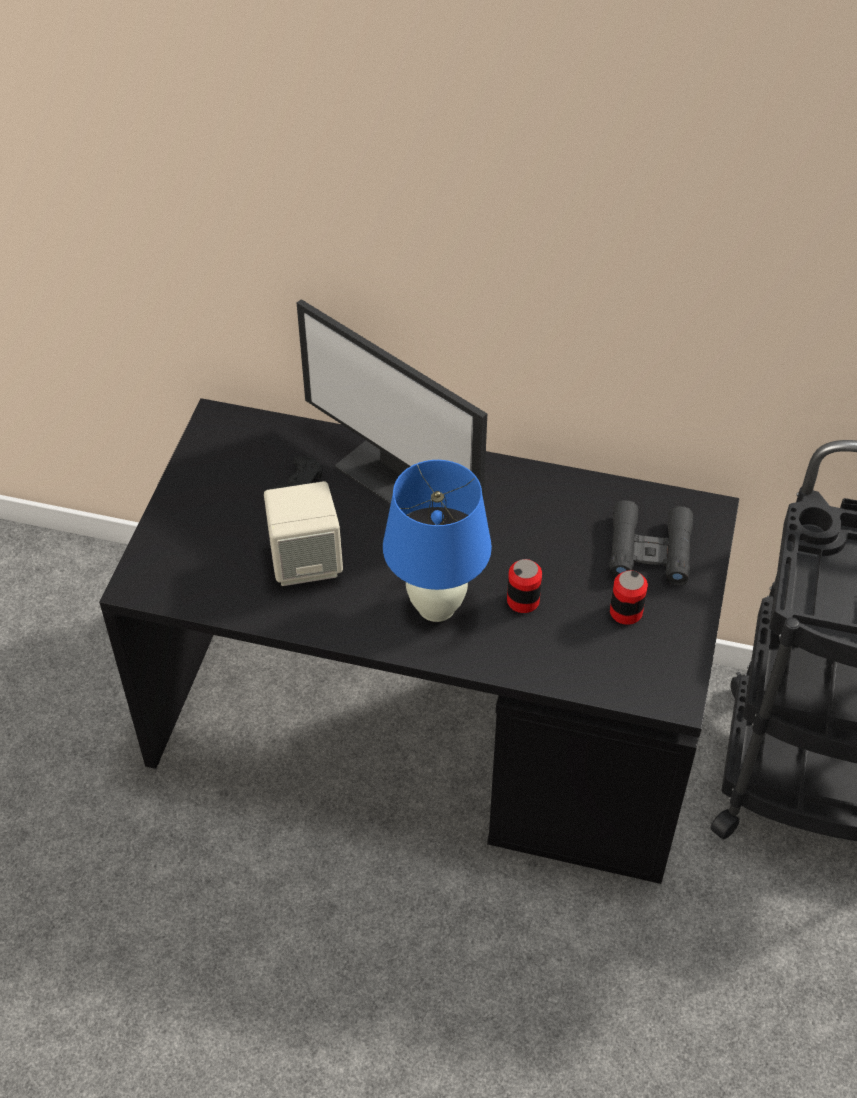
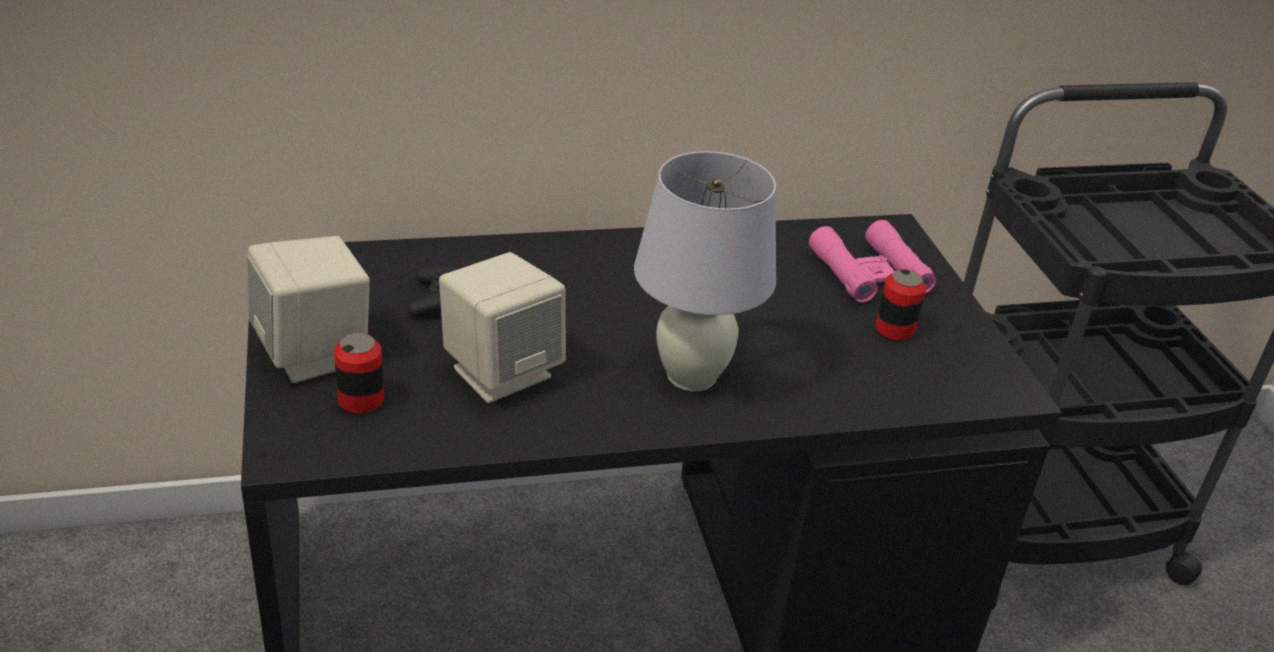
camera: 30 degrees left, 15 degrees down
monitor [297,299,487,517] -> none
blue table lamp [383,460,492,622] -> white table lamp [634,151,776,392]
can [507,559,542,613] -> can moved to [334,333,384,414]
black binoculars [609,500,693,586] -> pink binoculars [809,220,936,303]
none -> beige speaker [247,236,370,383]

